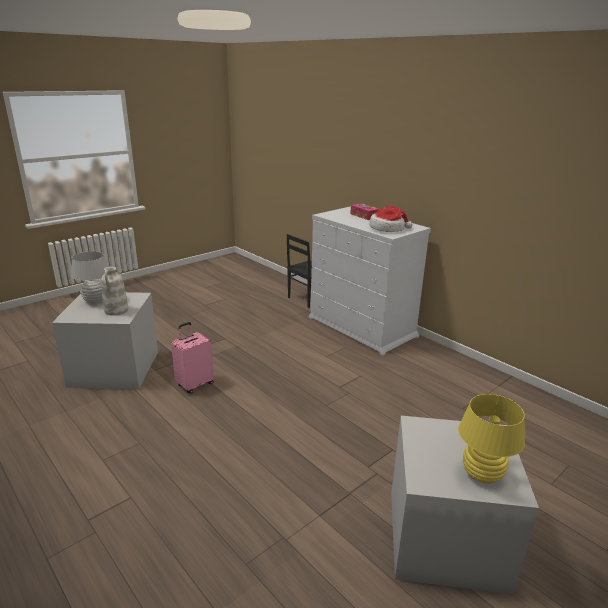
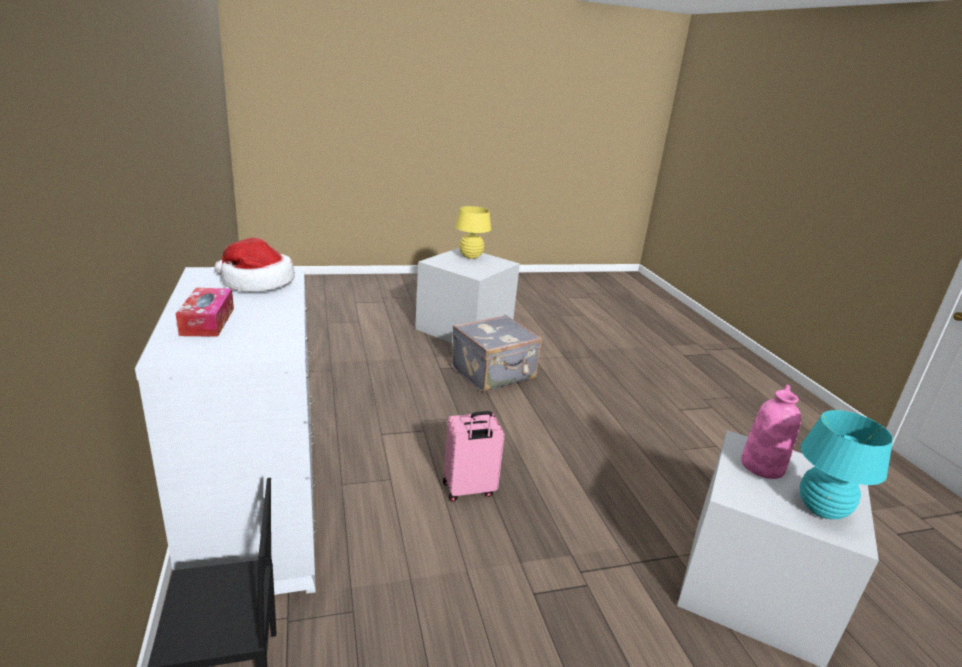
camera: 155 degrees left, 0 degrees up
white table lamp [71,251,108,304] -> turquoise table lamp [800,410,893,519]
white vase [101,267,129,316] -> pink vase [741,385,801,479]
pink suitcase [171,322,214,393] -> pink suitcase moved to [443,411,505,502]
none -> grey suitcase [451,315,542,392]

